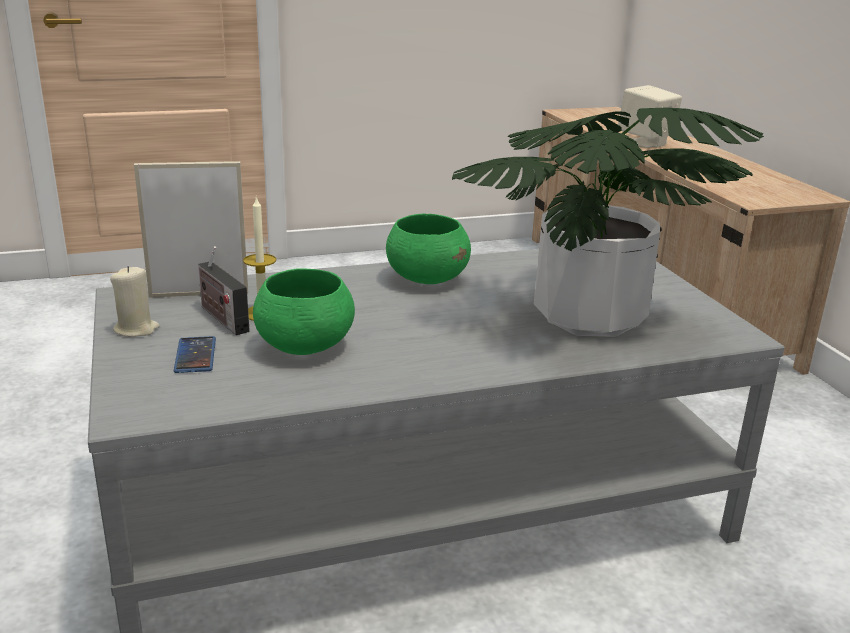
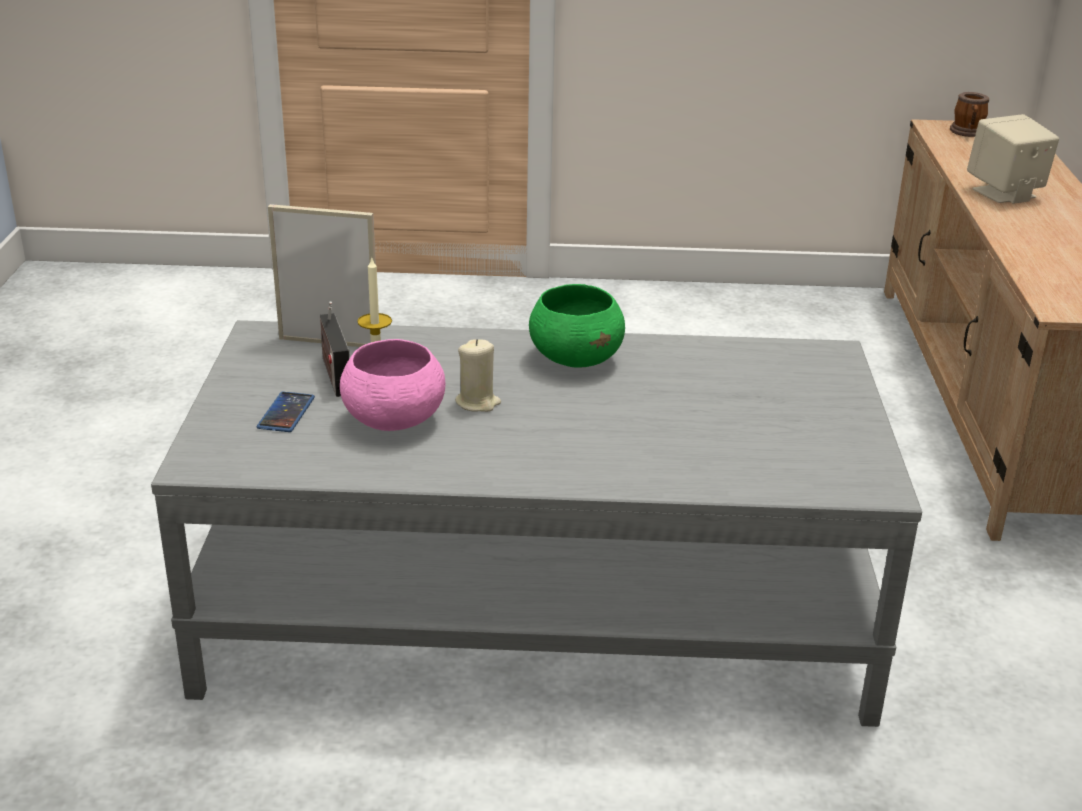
camera: 20 degrees right, 5 degrees up
beige candle [110,266,160,337] -> beige candle moved to [455,339,501,412]
green bowl [253,268,355,355] -> pink bowl [340,339,445,431]
potted plant [452,108,764,337] -> none
none -> mug [950,92,989,137]

